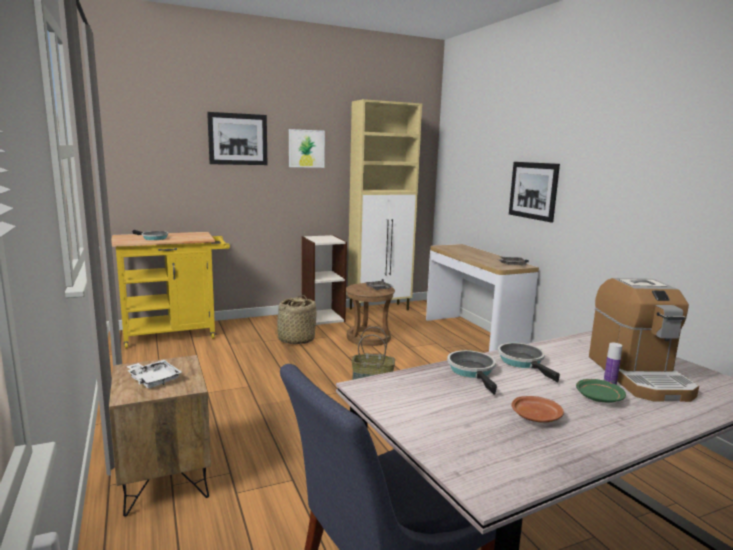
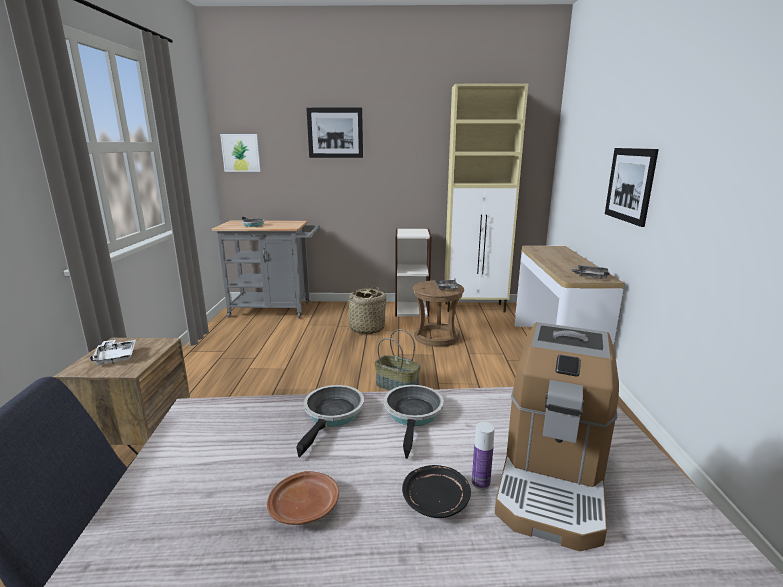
camera: 25 degrees right, 5 degrees up
yellow cart [111,232,230,349] -> grey cart [211,220,320,318]
picture [289,129,325,168] -> picture moved to [220,134,261,172]
green plate [576,379,626,403] -> black plate [402,465,471,518]

